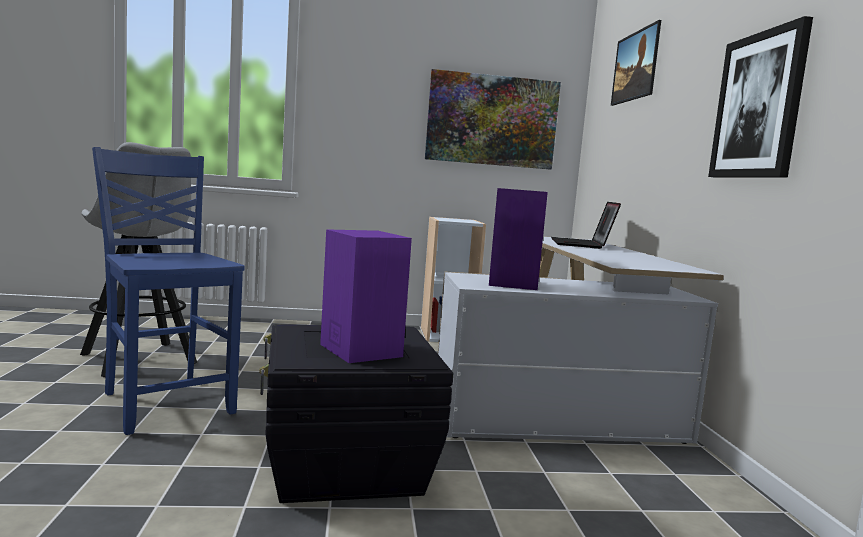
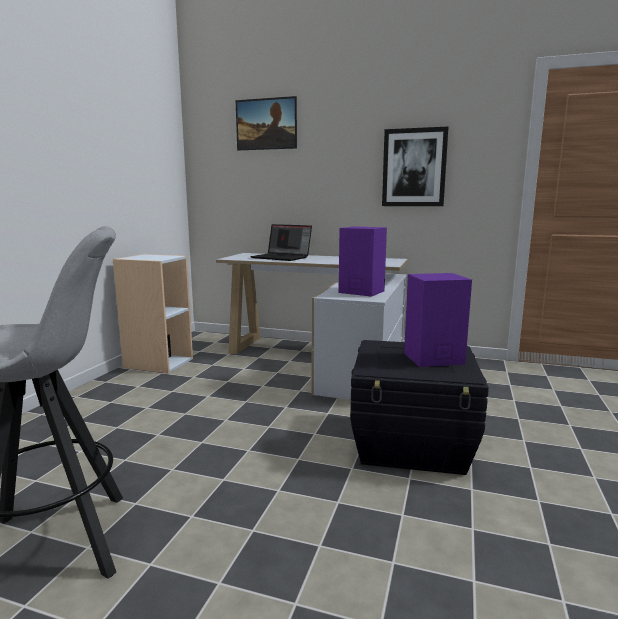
camera: 65 degrees left, 5 degrees up
blue chair [92,147,245,435] -> none
picture [425,69,561,170] -> none

